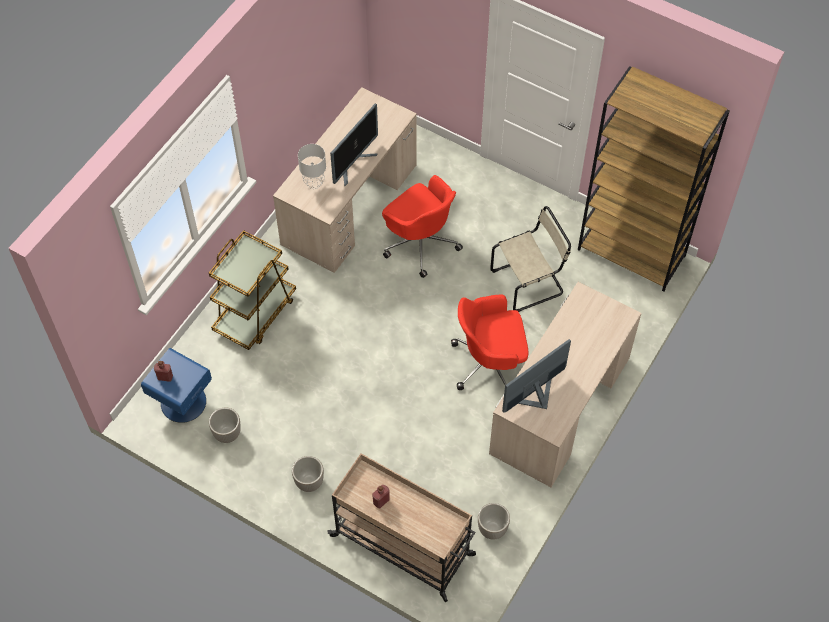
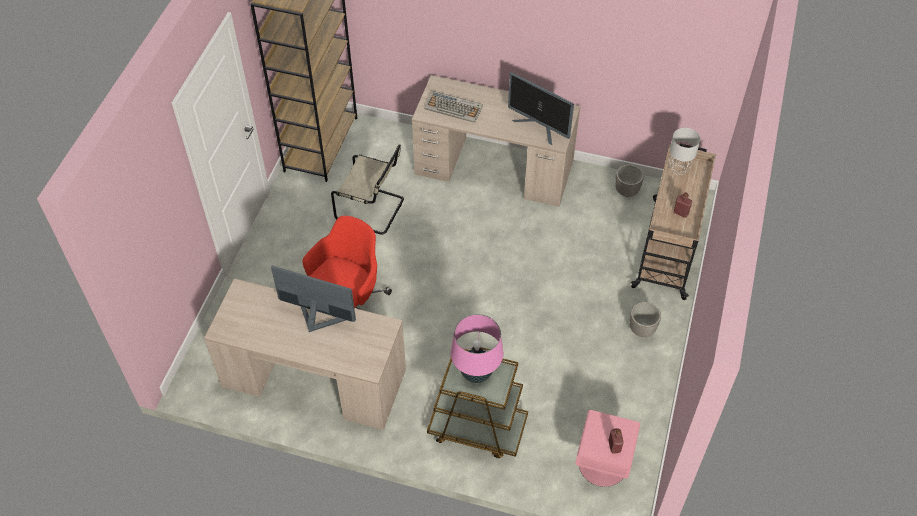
camera: 105 degrees left, 5 degrees down
blue nightstand [141,348,212,423] -> pink nightstand [575,410,640,487]
planter [209,408,241,443] -> none
grey table lamp [298,144,326,189] -> grey table lamp moved to [669,128,700,175]
red office chair [451,295,528,390] -> none
beige chair [490,206,571,312] -> beige chair turned 150 degrees clockwise [331,144,404,235]
none -> keyboard [424,91,483,123]
none -> pink table lamp [451,314,503,383]

